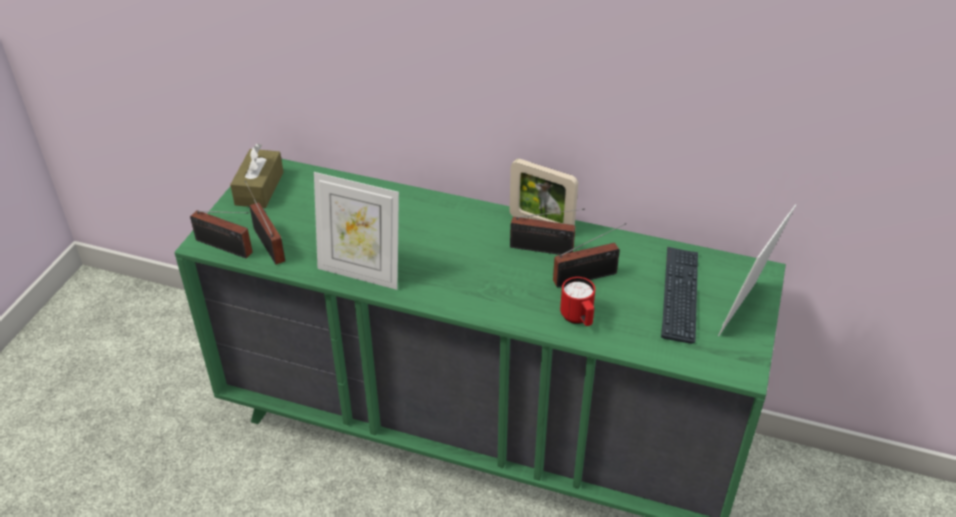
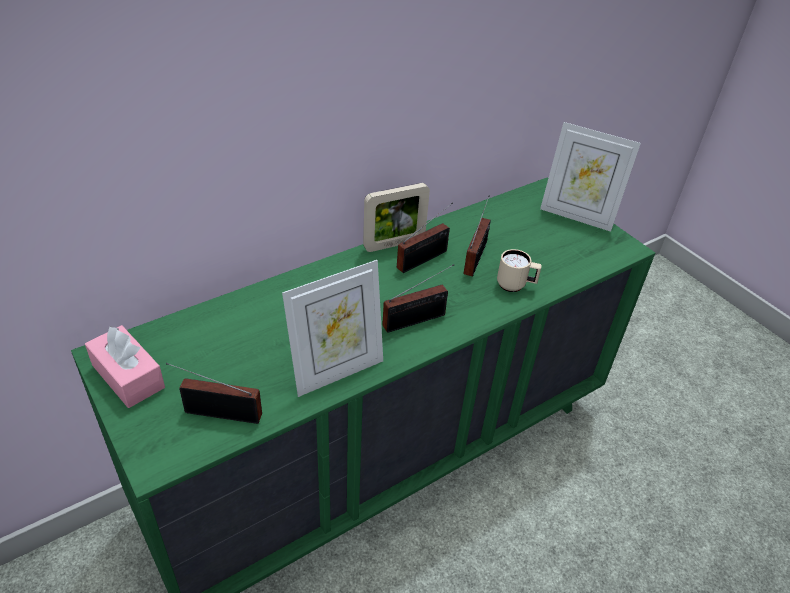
camera: 55 degrees left, 0 degrees up
radio [190,210,253,258] -> radio moved to [382,264,454,333]
brown tissue box [230,143,283,208] -> pink tissue box [85,325,165,408]
red mug [560,277,595,326] -> beige mug [497,249,542,292]
keyboard [661,247,698,344] -> none
picture frame [718,204,797,336] -> picture frame turned 45 degrees counterclockwise [540,122,641,232]

